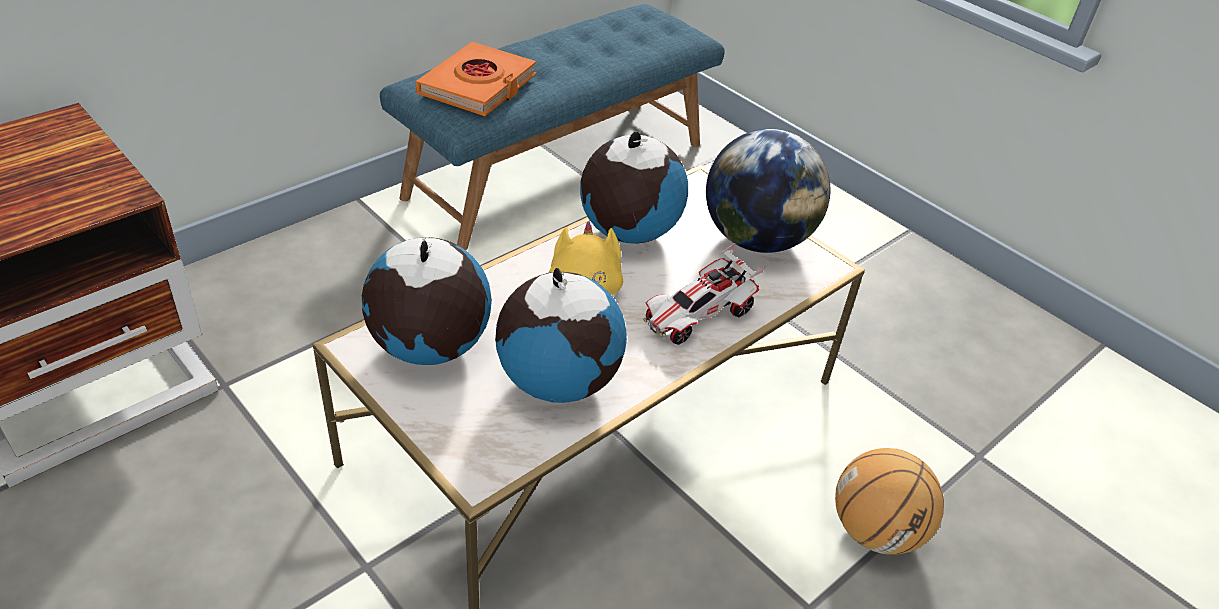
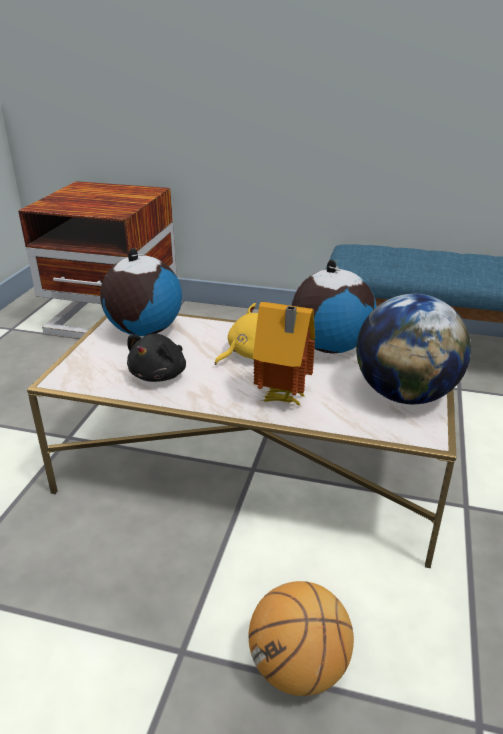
camera: 60 degrees right, 10 degrees down
orange book [415,42,537,116] -> none
globe [495,268,627,403] -> black plush toy [127,334,186,382]
toy car [643,243,766,345] -> toy house [253,302,315,407]

